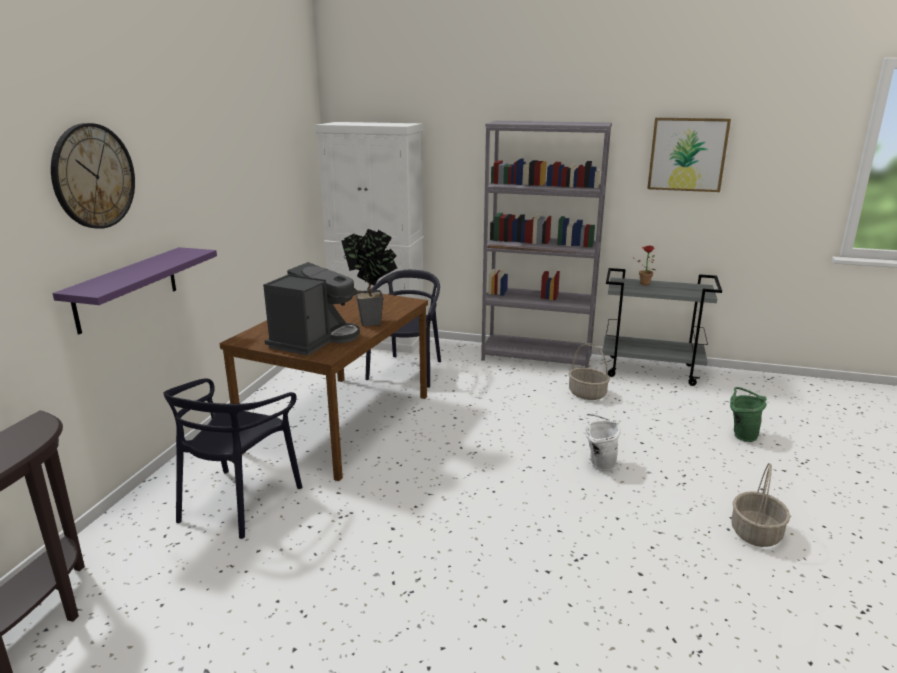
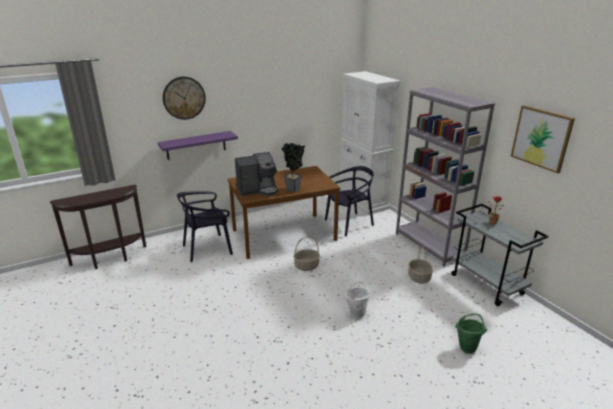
camera: 45 degrees right, 5 degrees up
basket [731,463,790,547] -> basket moved to [293,236,320,271]

